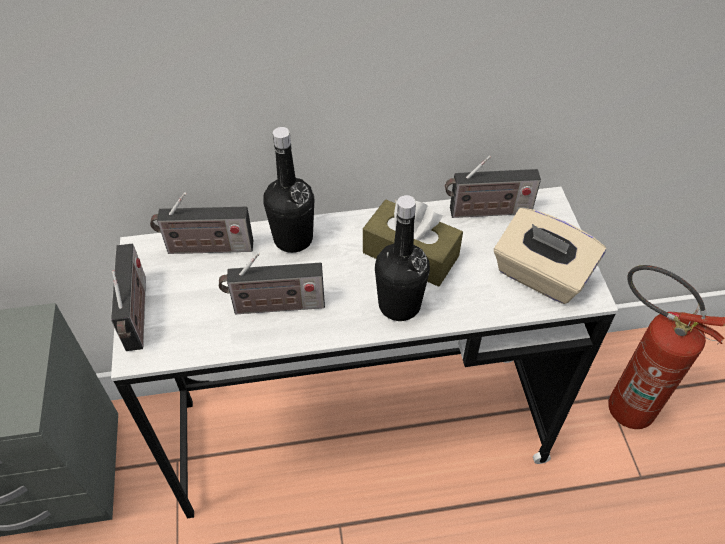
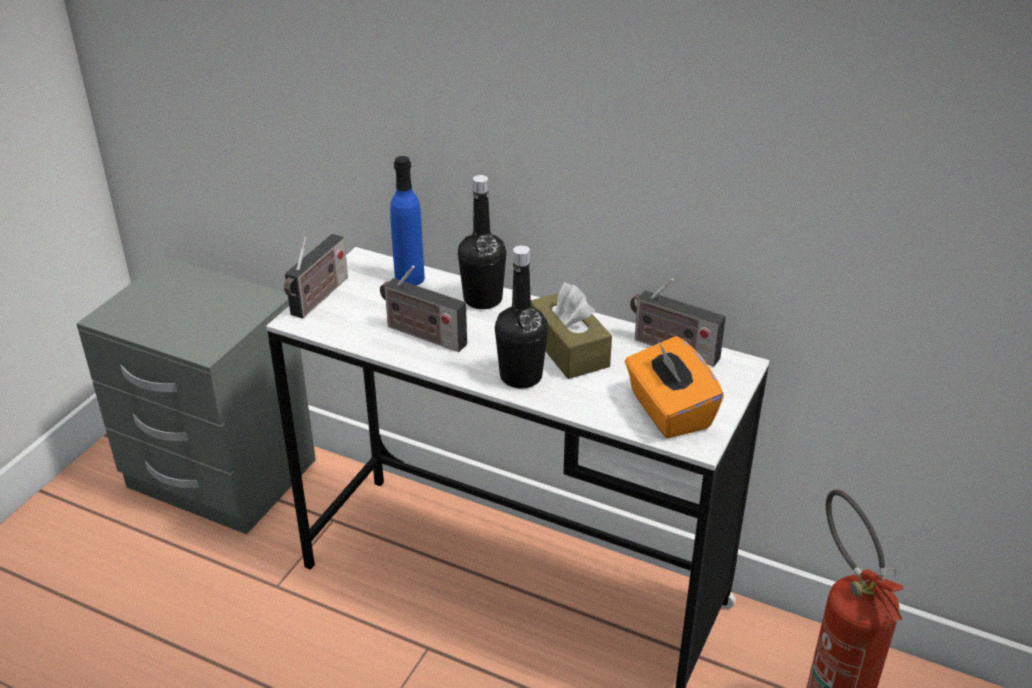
camera: 35 degrees right, 15 degrees down
radio [150,192,253,254] -> blue bottle [390,156,425,286]
beige tissue box [494,208,606,304] -> orange tissue box [625,336,724,438]

